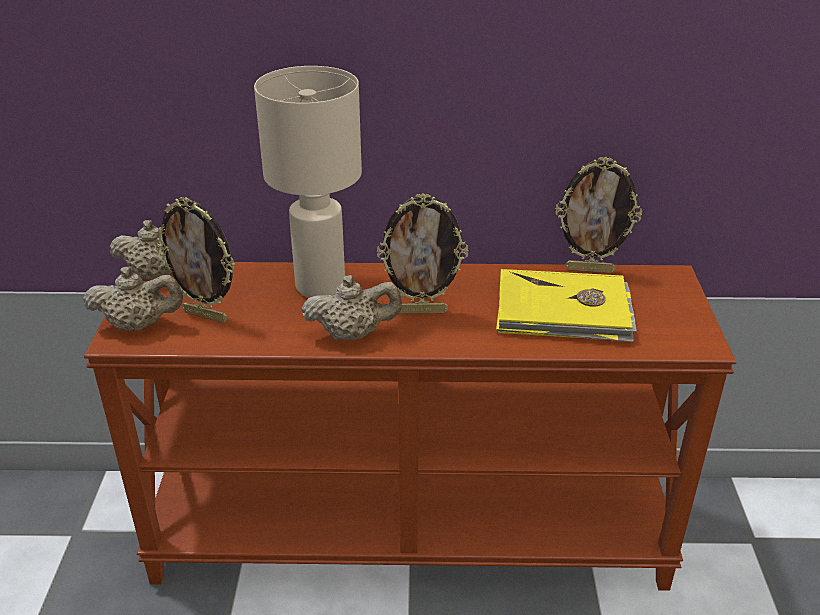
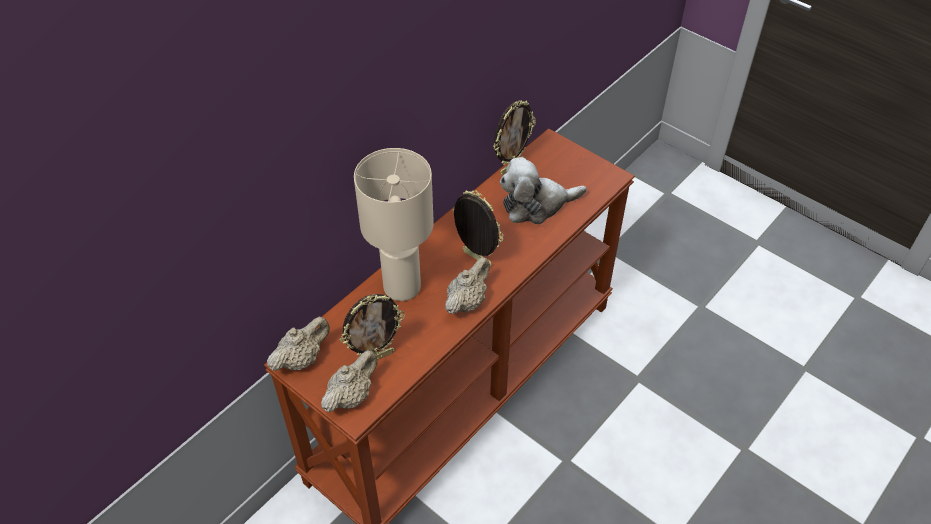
camera: 50 degrees left, 15 degrees up
picture frame [377,193,469,314] -> picture frame turned 90 degrees counterclockwise [453,190,504,267]
yellow book [496,269,637,342] -> plush toy [500,157,587,224]

